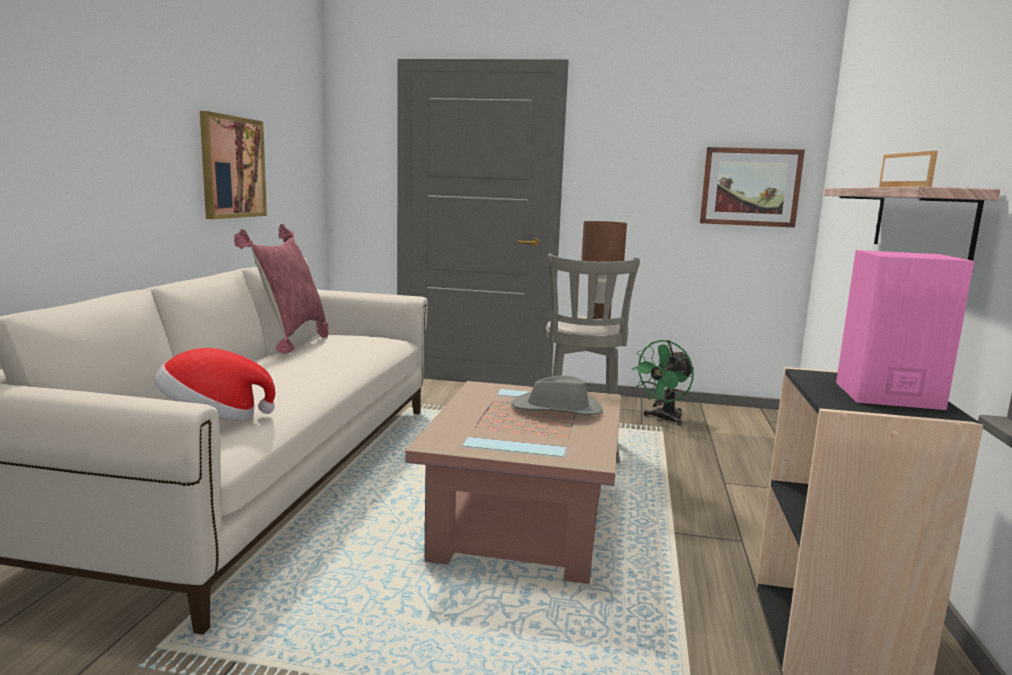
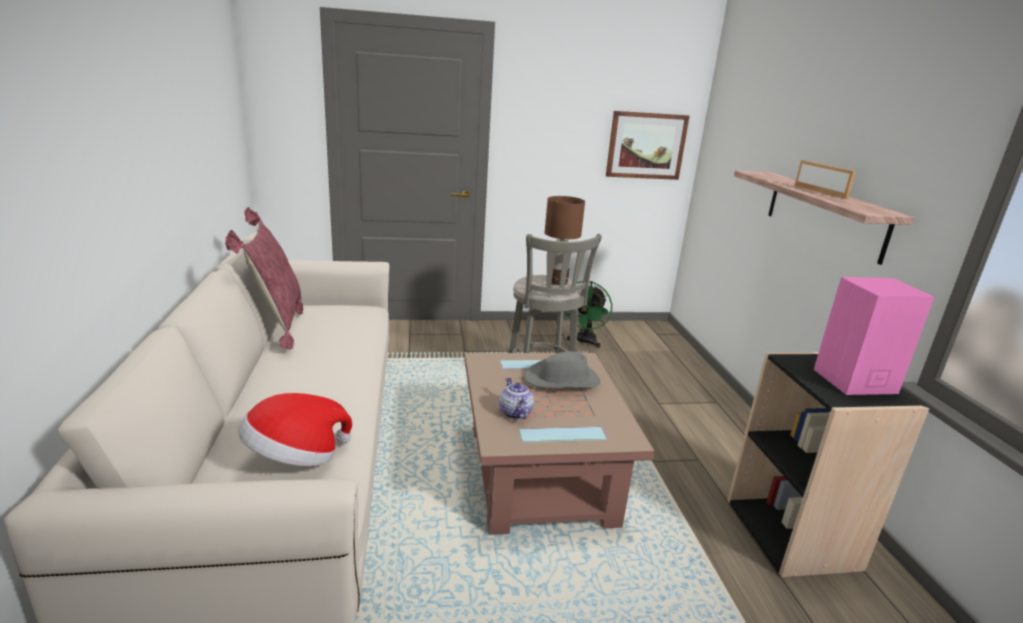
camera: 20 degrees left, 10 degrees up
picture [200,111,267,219] -> none
none -> teapot [499,378,534,419]

